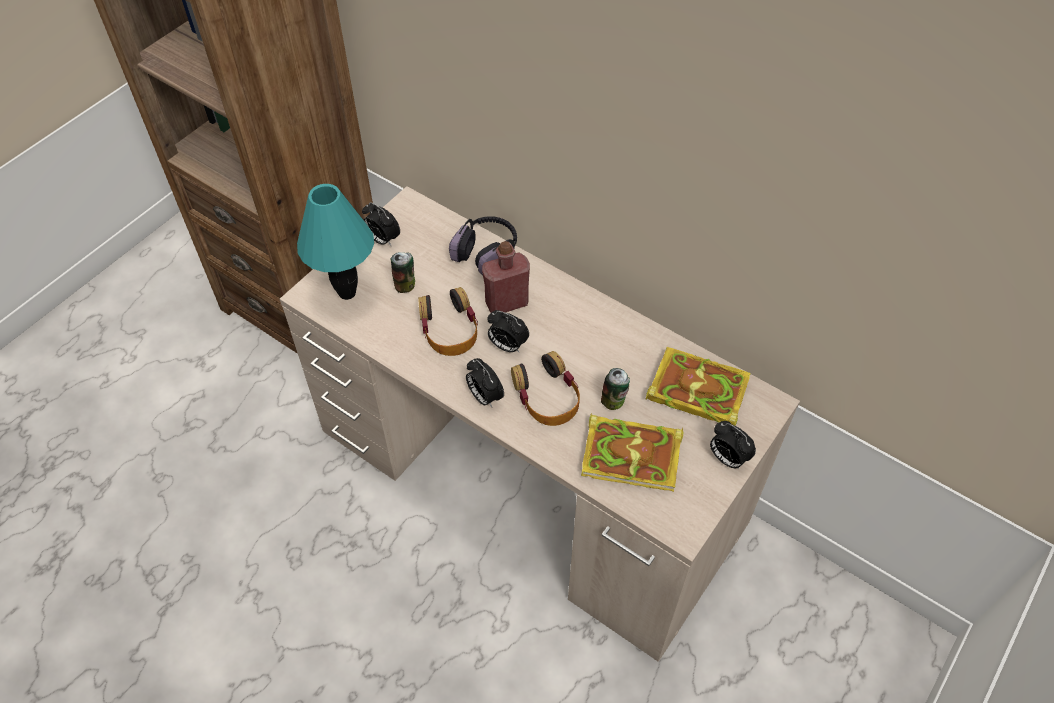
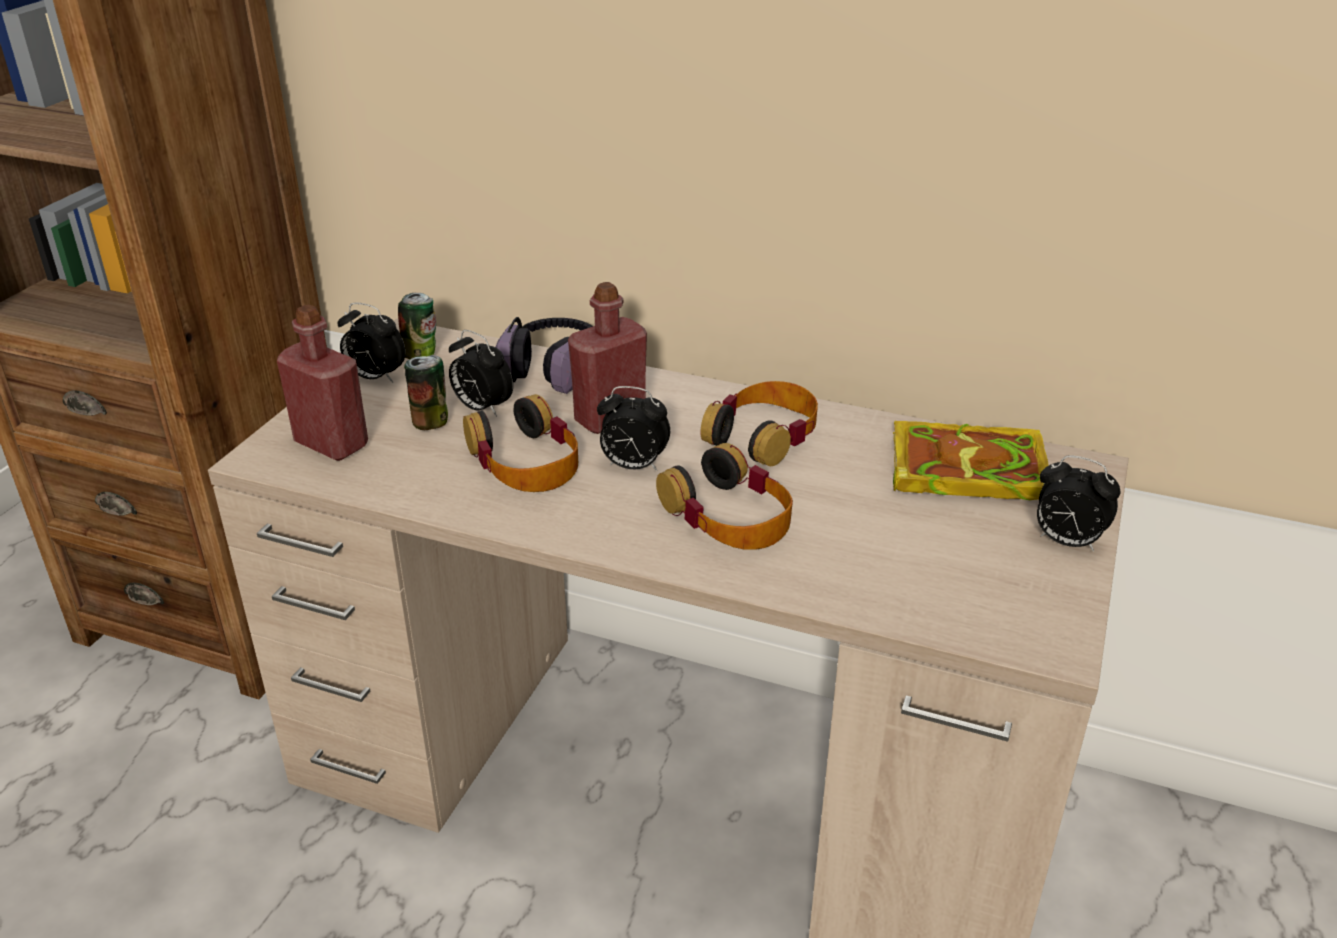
camera: 15 degrees left, 20 degrees down
turquoise table lamp [297,184,374,300] -> red bottle [277,305,368,461]
alarm clock [466,358,504,408] -> alarm clock moved to [449,330,513,417]
book [581,414,683,492] -> none
can [601,368,630,410] -> can moved to [398,293,436,360]
none -> headphones [700,381,818,466]

